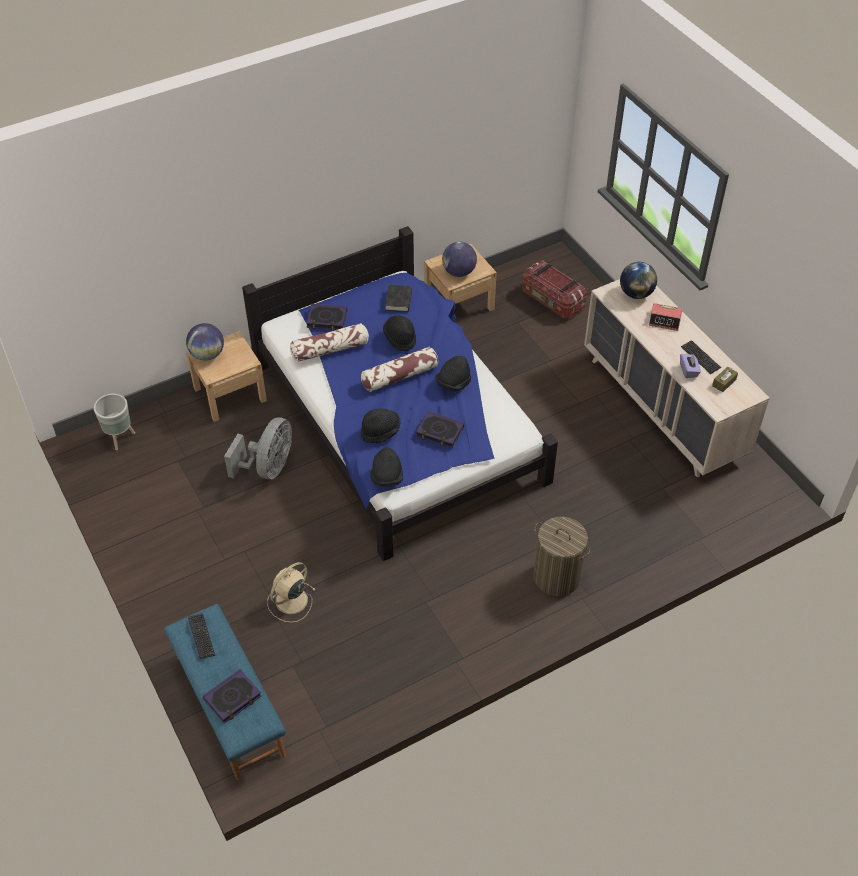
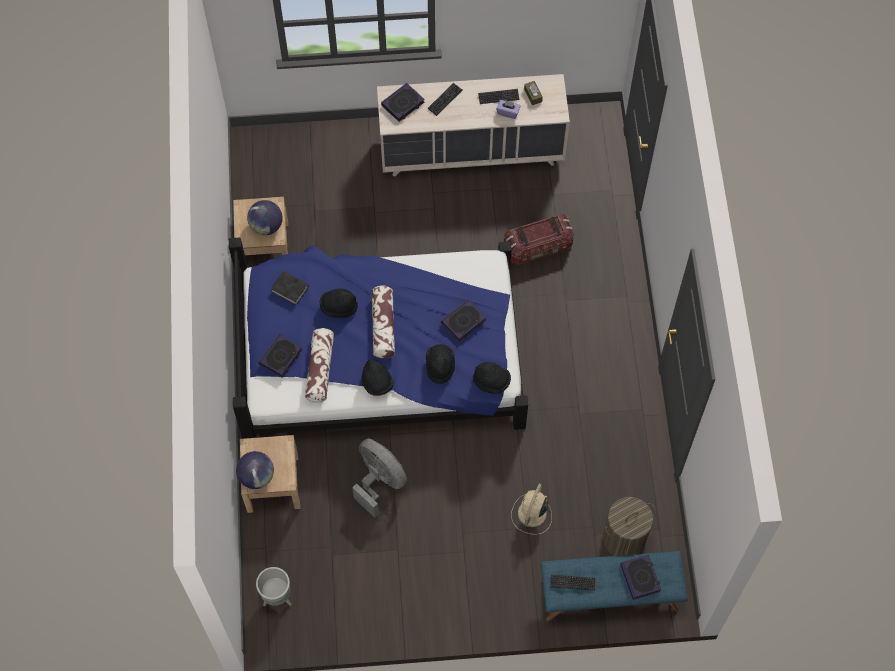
camera: 65 degrees left, 15 degrees up
beige fan [267,562,316,623] -> beige fan turned 45 degrees clockwise [511,484,552,535]
black hat [435,356,471,391] -> black hat moved to [362,359,394,396]
storage box [522,260,587,318] -> storage box moved to [504,214,574,265]
laundry basket [534,517,590,596] -> laundry basket moved to [603,497,655,556]
globe [620,262,657,299] -> book [381,83,425,122]
alarm clock [649,303,683,331] -> keyboard [427,83,462,116]

